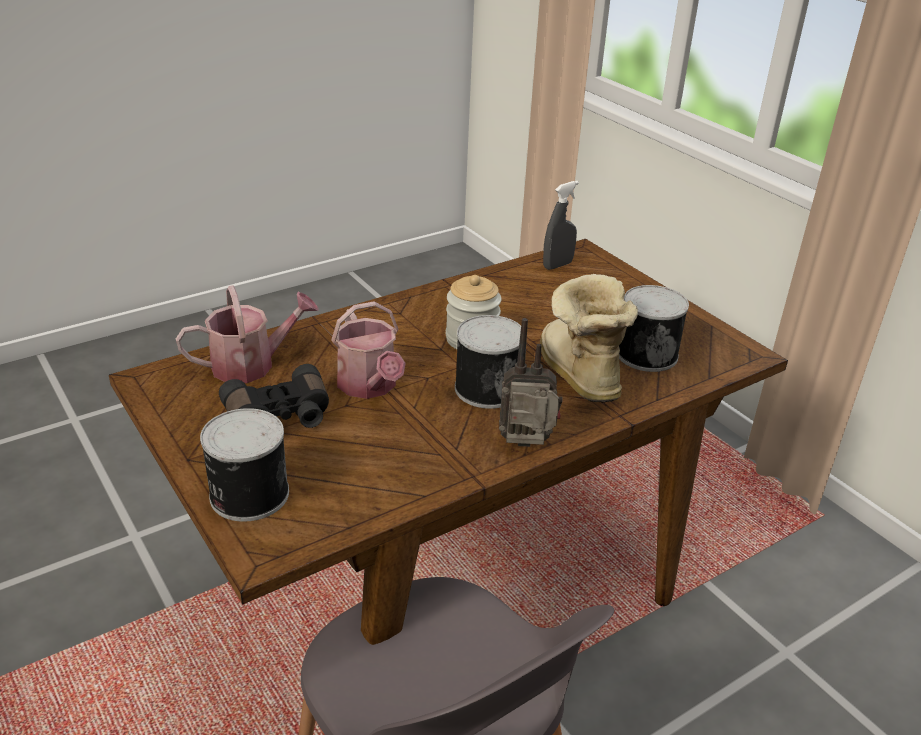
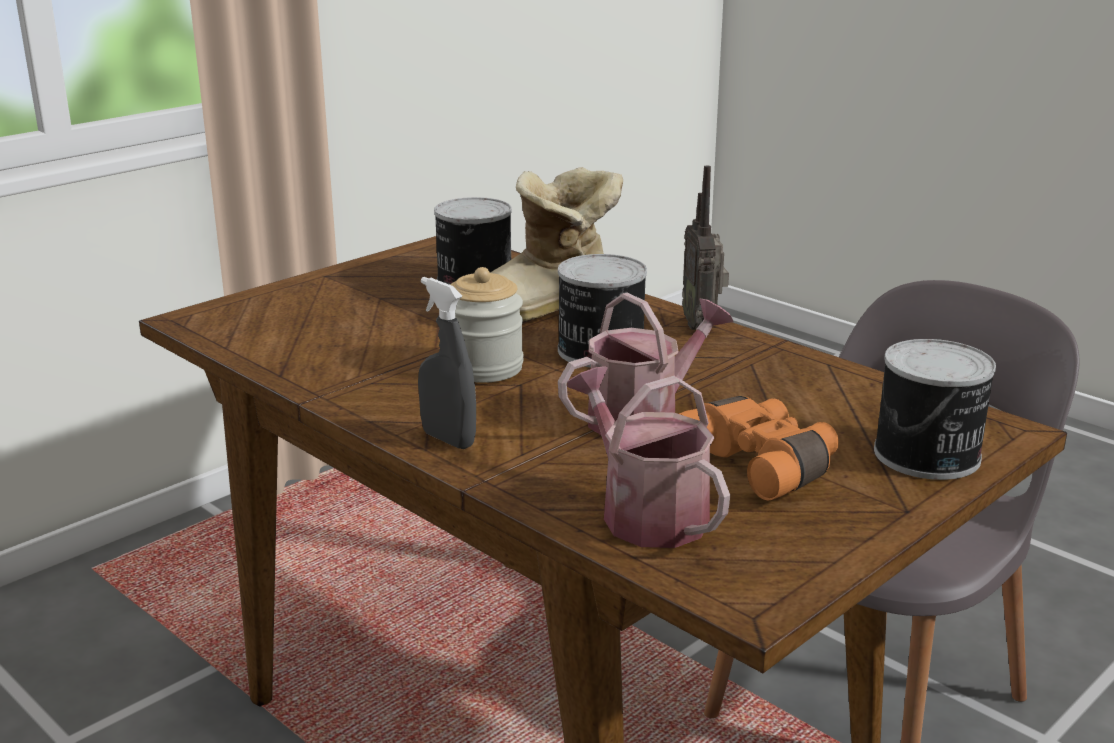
camera: 100 degrees left, 10 degrees down
black binoculars [219,364,329,428] -> orange binoculars [679,396,839,500]
grey spray bottle [543,181,579,270] -> grey spray bottle moved to [418,277,476,449]

